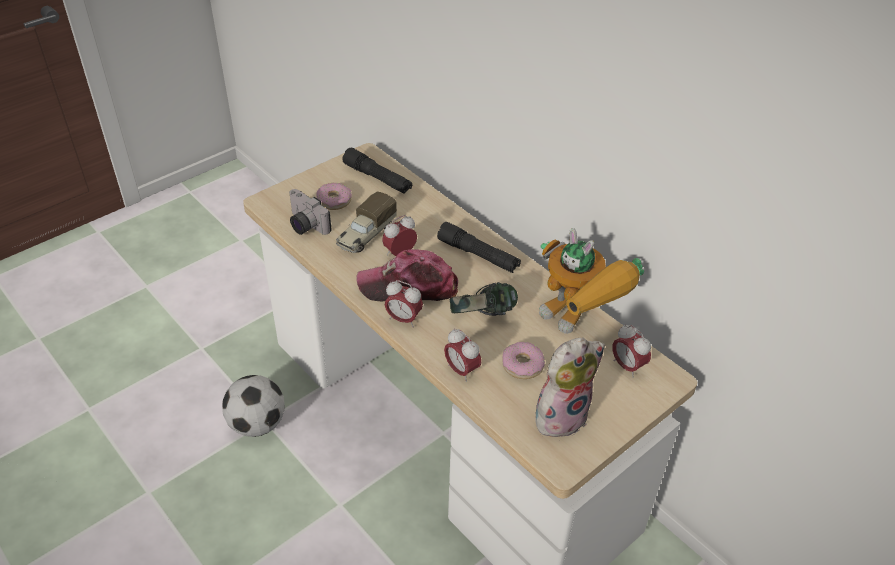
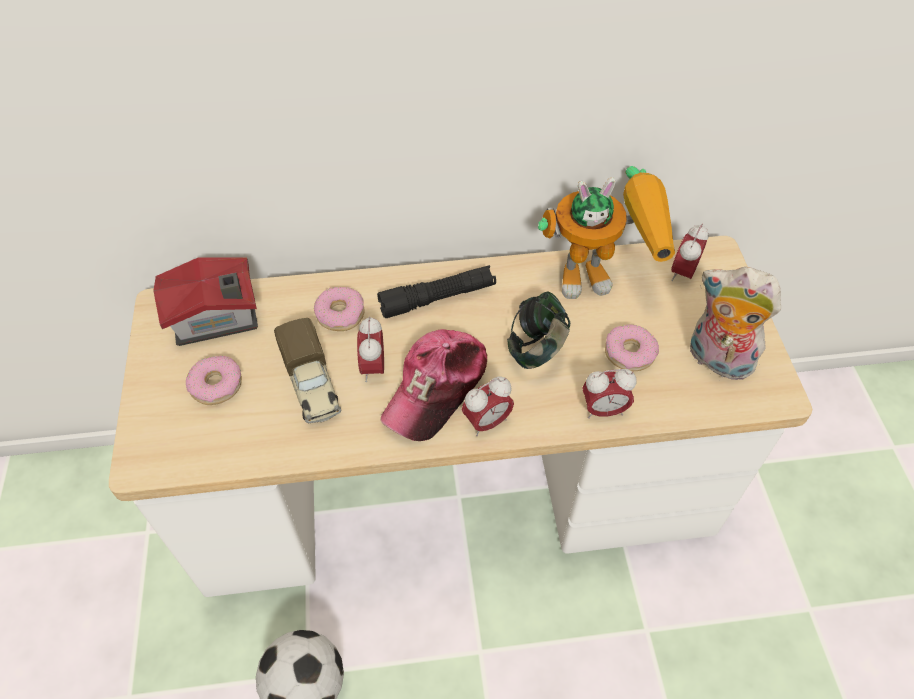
camera: 55 degrees left, 10 degrees up
camera [289,189,332,235] -> none
black flashlight [342,148,412,194] -> toy house [153,257,258,346]
plush toy [535,337,605,441] -> plush toy turned 60 degrees counterclockwise [690,267,781,381]
alarm clock [612,324,651,378] -> alarm clock turned 120 degrees clockwise [671,224,709,281]
none -> donut [314,287,365,331]

